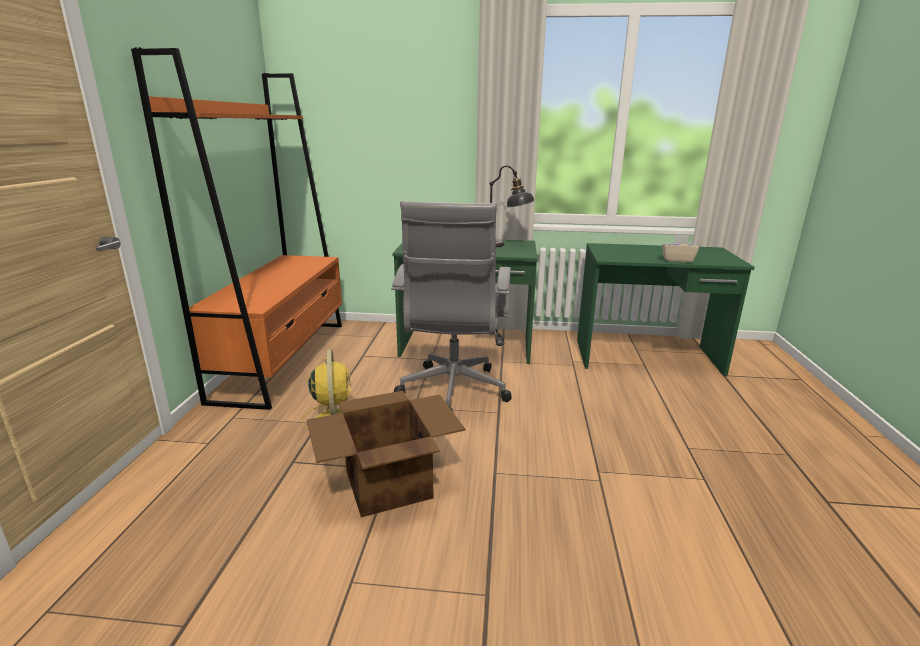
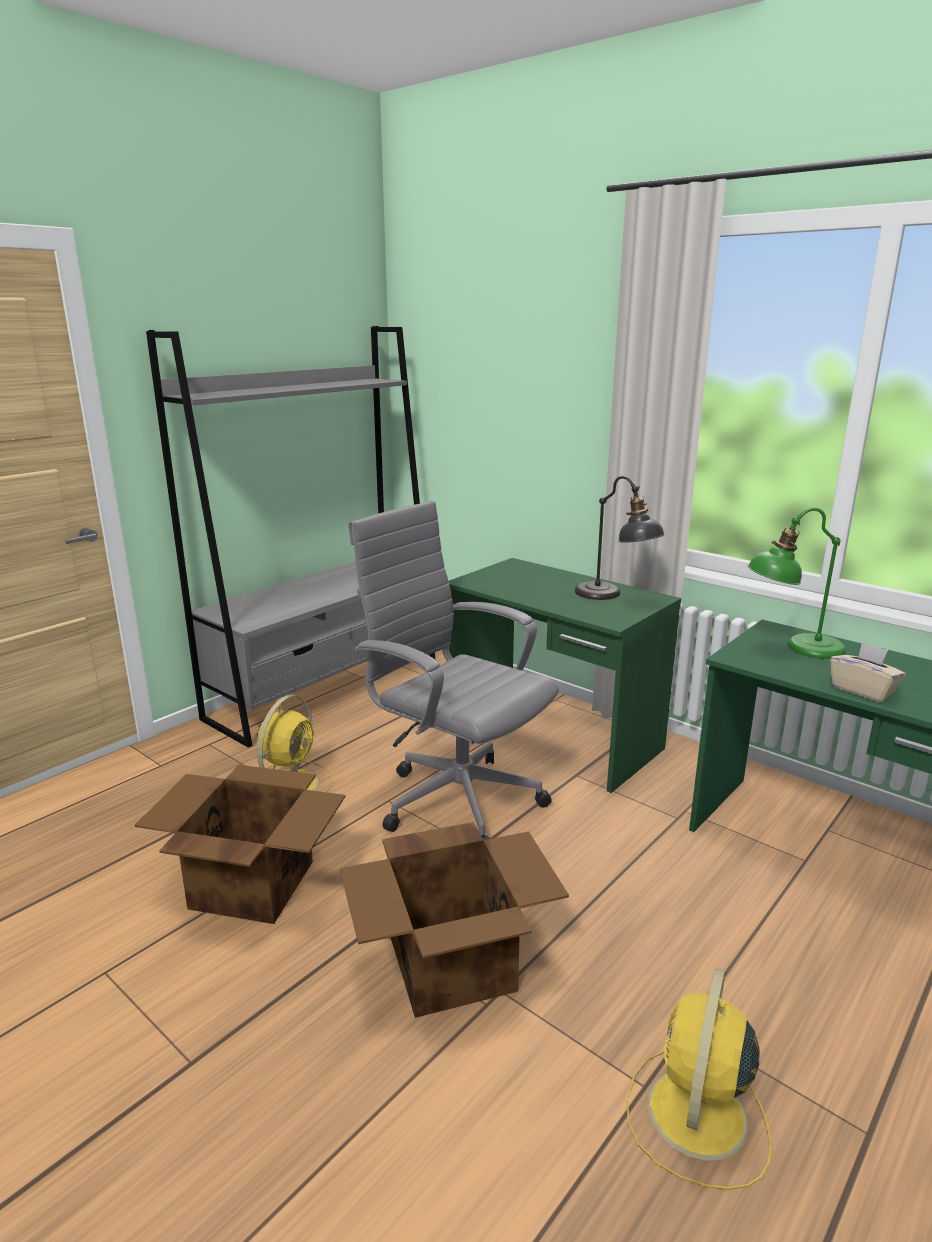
camera: 35 degrees right, 0 degrees up
orange bookcase [131,48,342,410] -> grey bookcase [146,326,435,748]
grey office chair [391,201,511,411] -> grey office chair turned 90 degrees clockwise [348,500,559,840]
none -> cardboard box [340,822,569,1018]
none -> yellow fan [627,967,771,1190]
none -> green table lamp [748,508,846,659]

